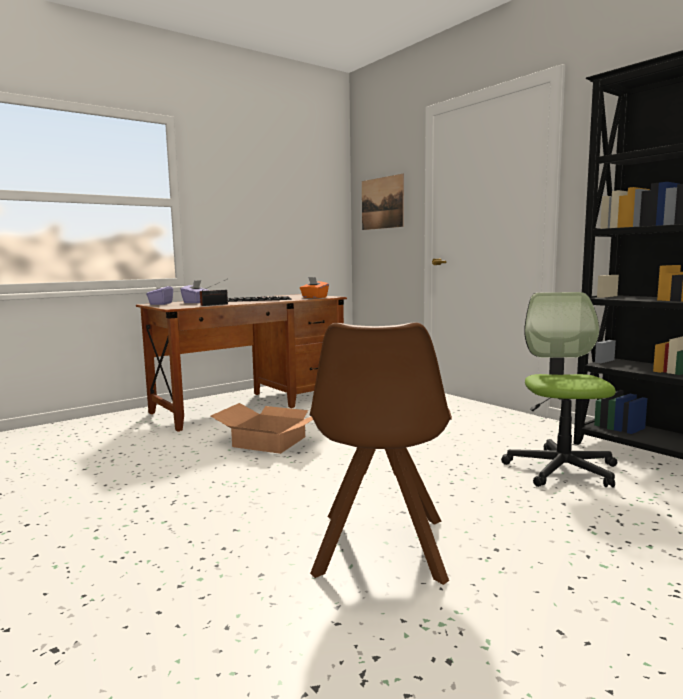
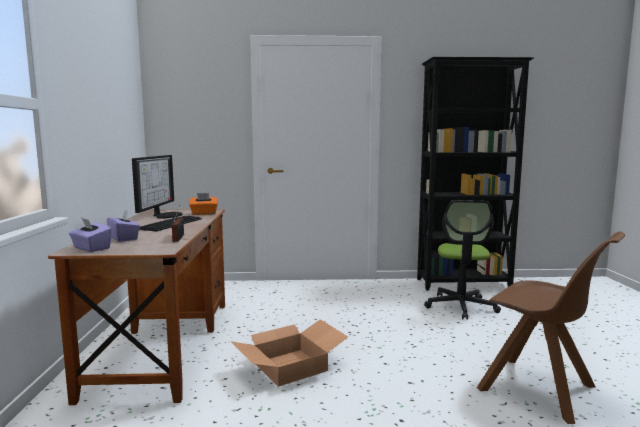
camera: 55 degrees left, 0 degrees up
picture [362,174,404,230] -> none
office chair [501,292,617,488] -> office chair turned 120 degrees counterclockwise [424,200,501,320]
none -> monitor [132,155,182,219]

